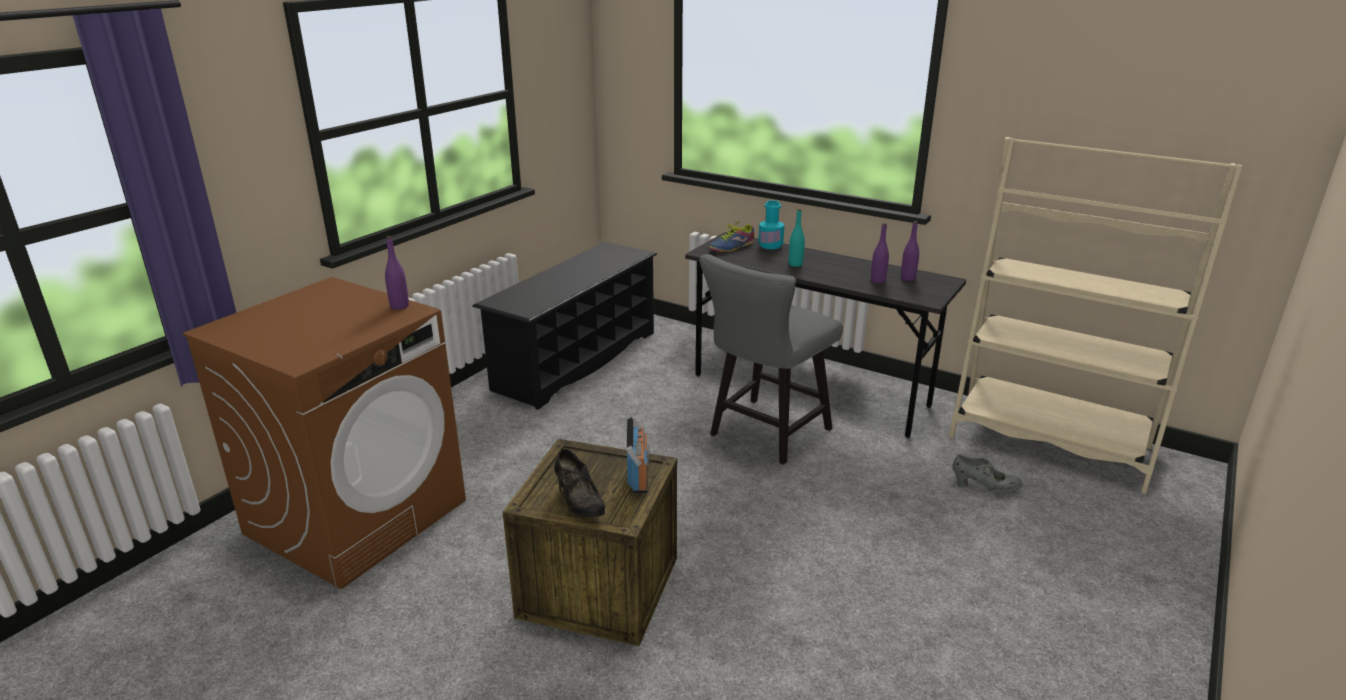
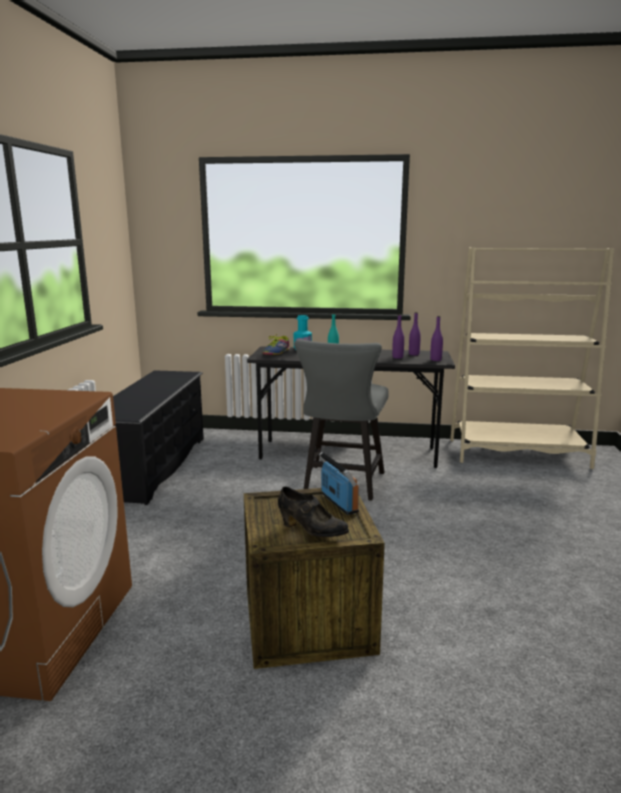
camera: 25 degrees left, 10 degrees down
purple bottle [385,236,409,310] -> purple bottle moved to [430,316,443,361]
grey shoe [953,454,1022,493] -> none

